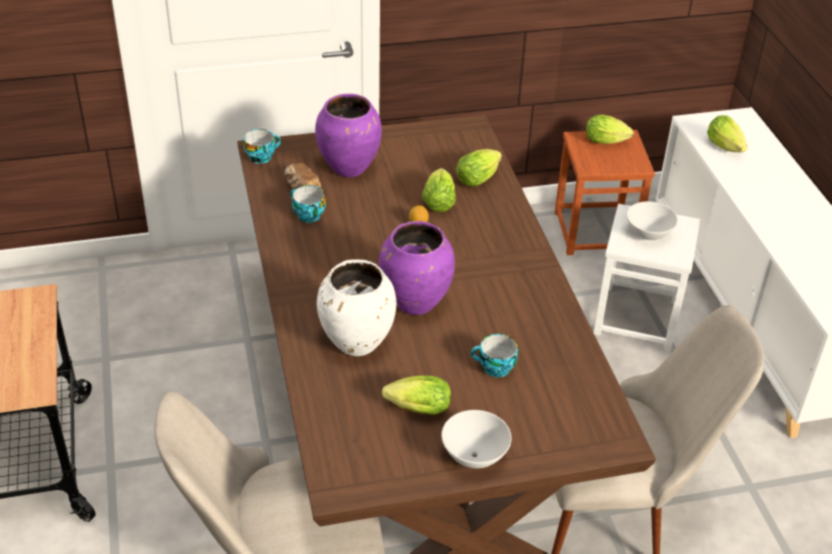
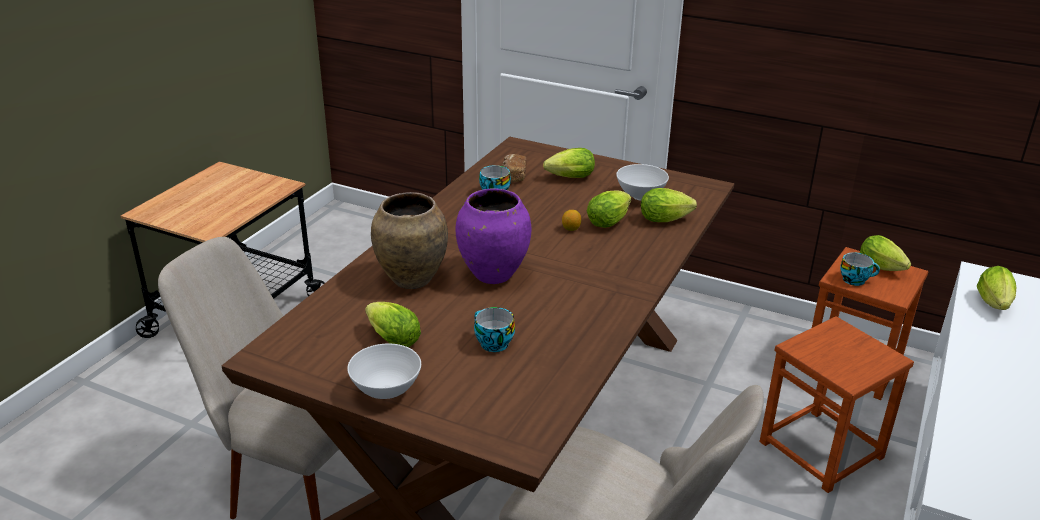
camera: 40 degrees right, 10 degrees down
cup [244,129,281,164] -> cup moved to [840,252,880,286]
purple vase [315,94,382,177] -> lettuce [543,148,595,178]
white vase [317,259,396,356] -> brown vase [371,192,448,289]
white stool [593,204,700,350] -> brown stool [760,316,914,493]
white bowl [627,201,678,240] -> white bowl moved to [616,164,669,201]

